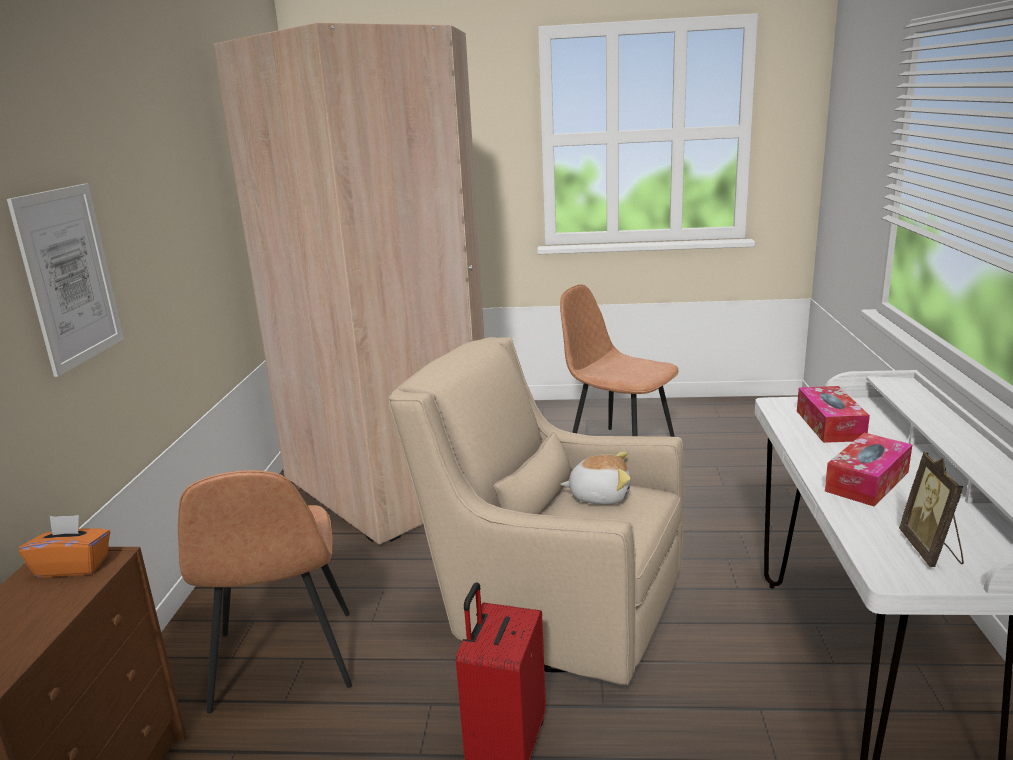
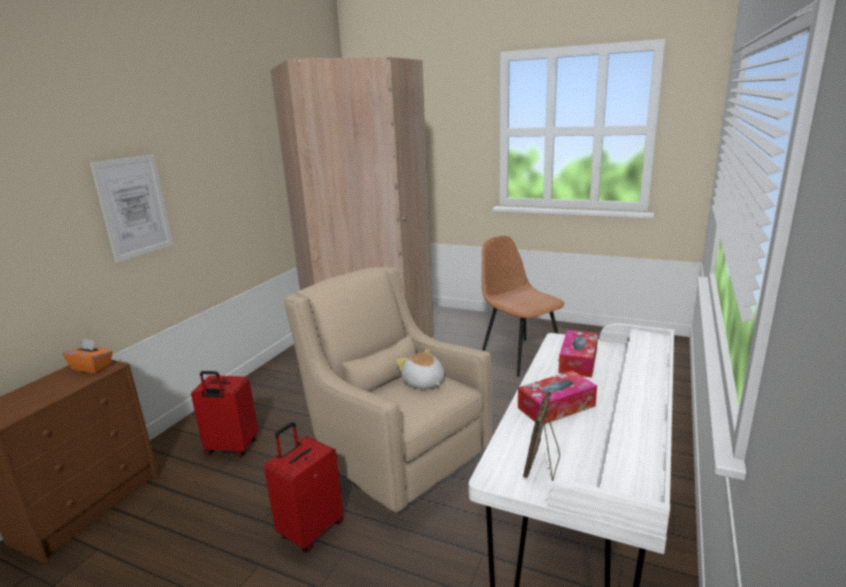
camera: 20 degrees right, 0 degrees up
brown chair [178,470,352,713] -> red suitcase [191,371,258,457]
plush toy [560,452,631,505] -> plush toy turned 150 degrees counterclockwise [396,349,445,389]

